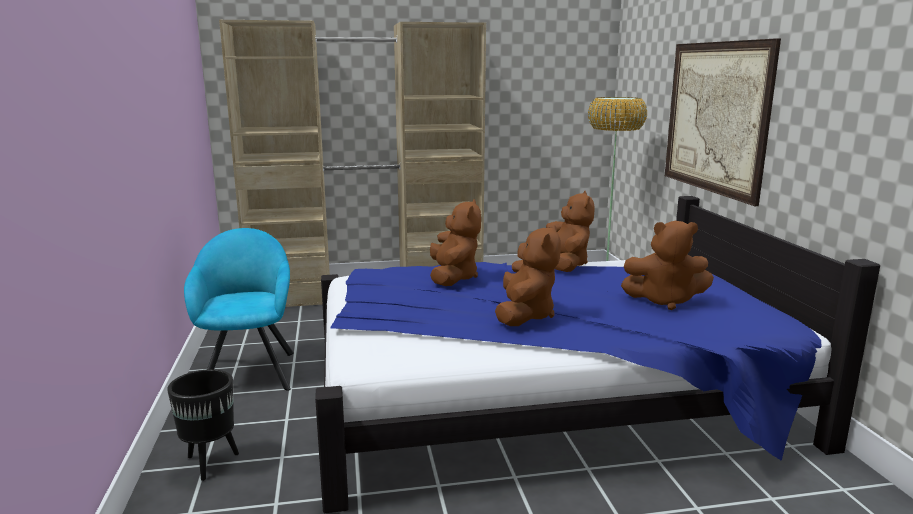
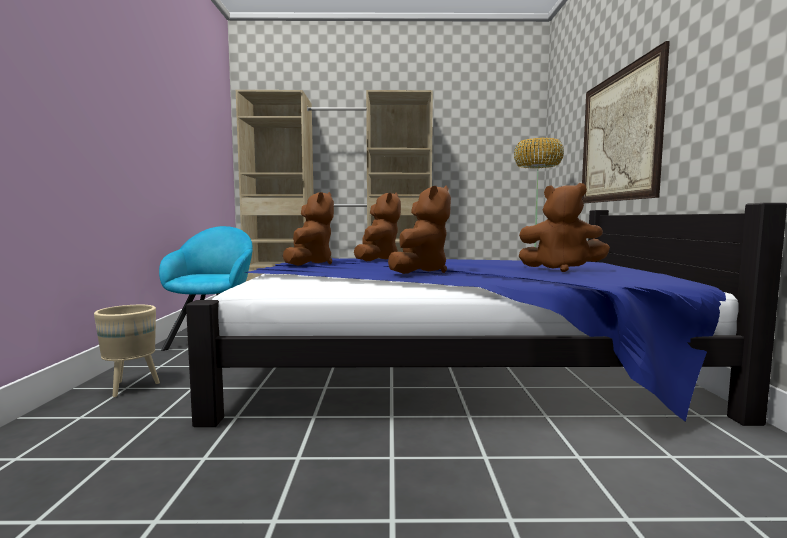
camera: 10 degrees right, 10 degrees down
black planter [167,369,239,481] -> beige planter [94,305,160,397]
brown plush toy [546,191,595,272] -> brown plush toy moved to [283,192,334,266]

